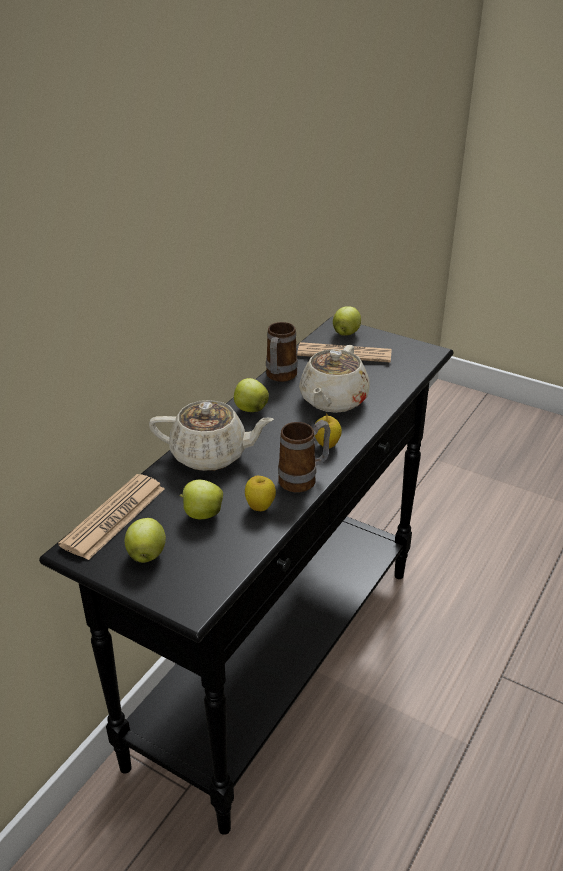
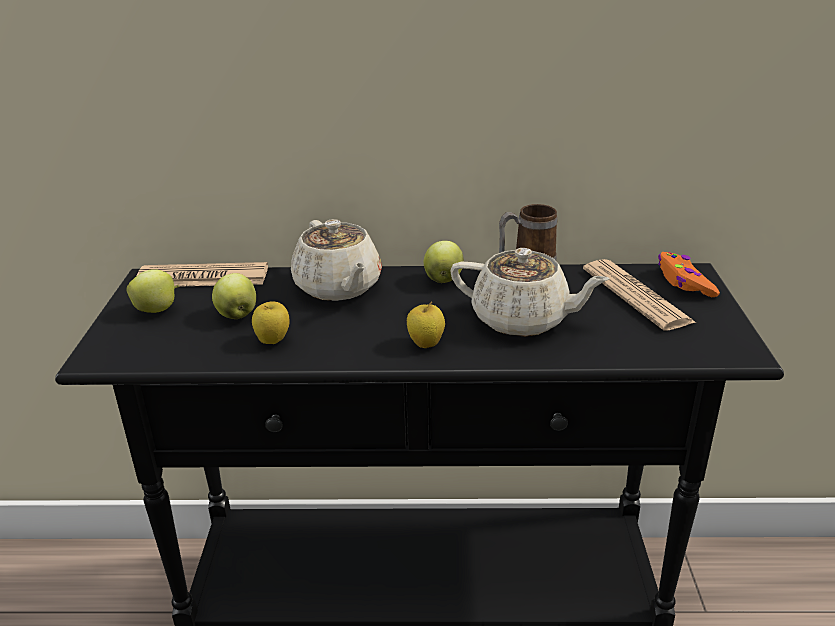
camera: 60 degrees right, 5 degrees down
mug [278,420,331,493] -> none
beige teapot [299,345,370,413] -> beige teapot turned 150 degrees counterclockwise [450,248,610,336]
apple [333,306,361,336] -> orange game controller [658,252,720,298]

